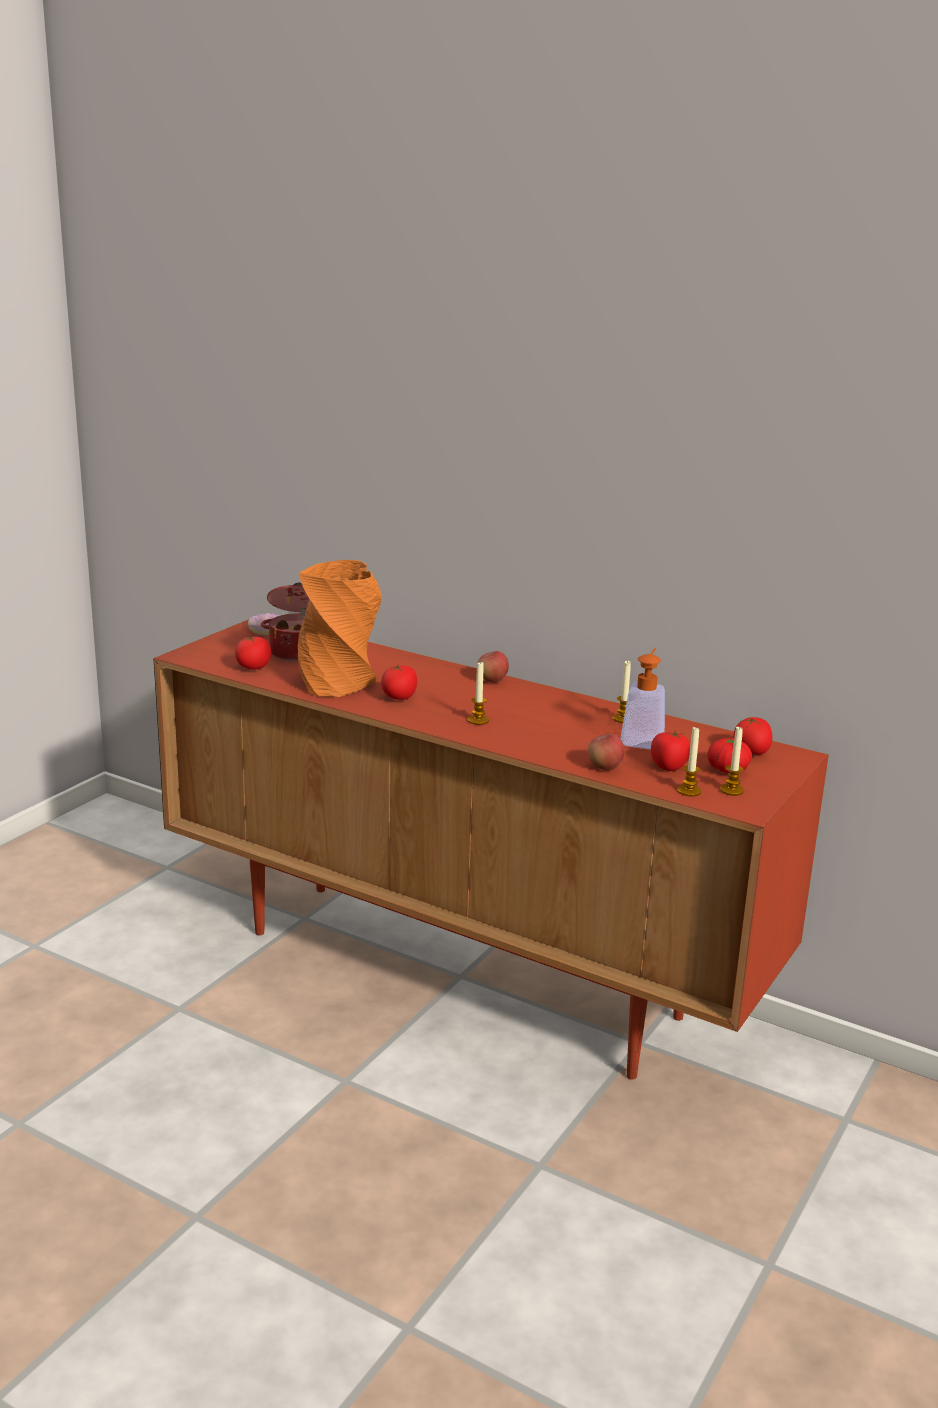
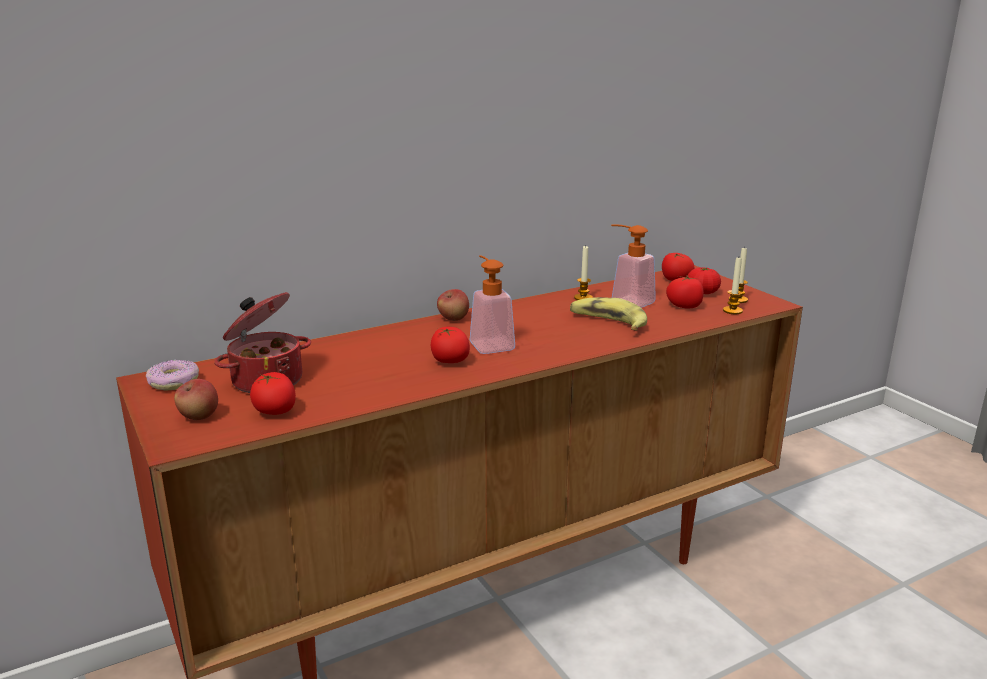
camera: 60 degrees left, 0 degrees up
orange vase [298,560,381,697] -> none
candle [468,661,489,725] -> none
apple [588,734,624,770] -> apple moved to [174,379,218,420]
none -> soap dispenser [470,255,515,354]
none -> banana [570,297,647,331]

